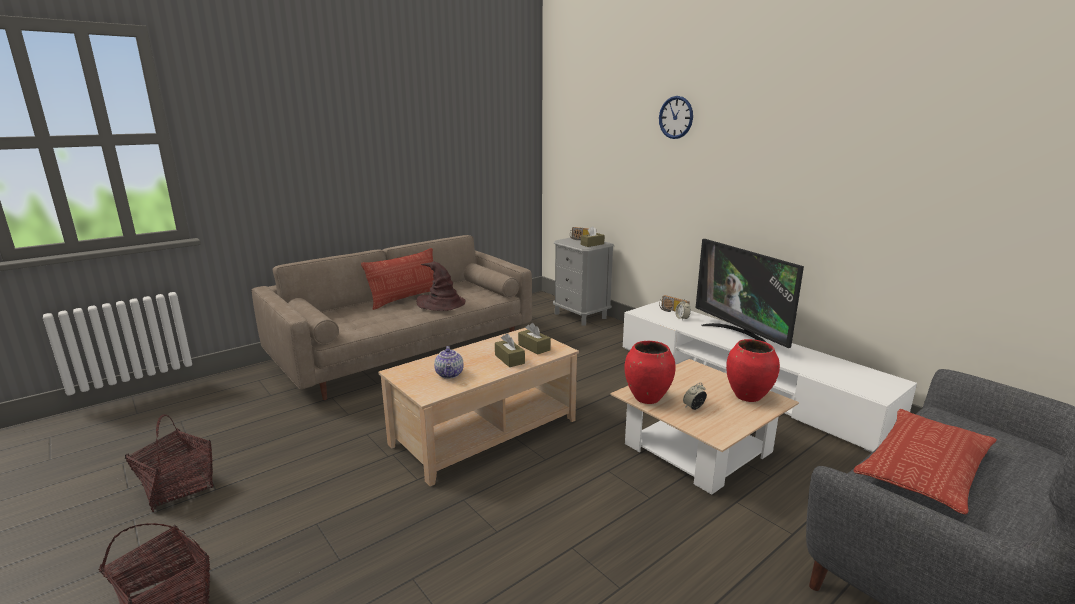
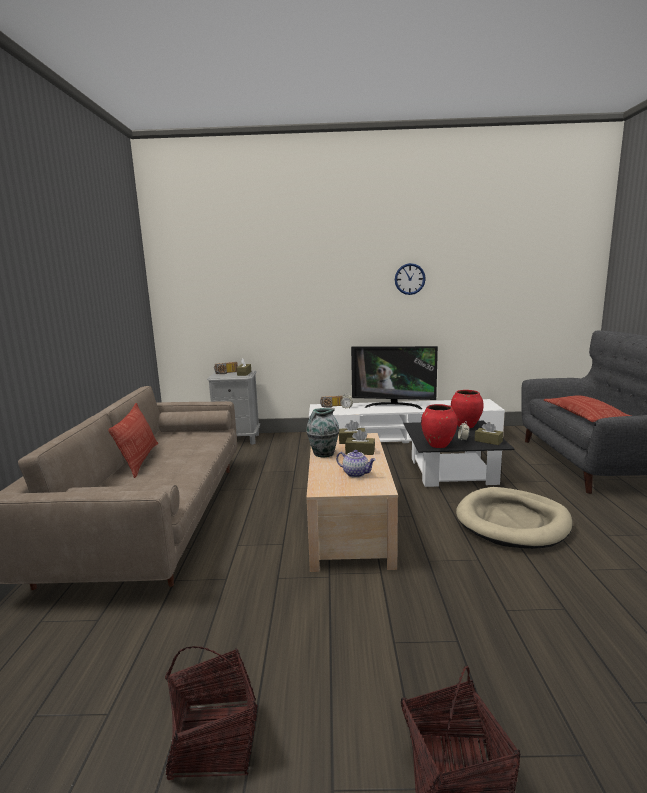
camera: 50 degrees left, 5 degrees down
brown hat [416,262,465,311] -> none
beige coffee table [610,359,799,495] -> black coffee table [403,421,515,487]
wall clock [659,96,693,139] -> wall clock moved to [395,263,426,295]
none -> vase [306,408,339,458]
none -> beige dog bed [456,487,572,549]
none -> brown tissue box [475,422,503,445]

